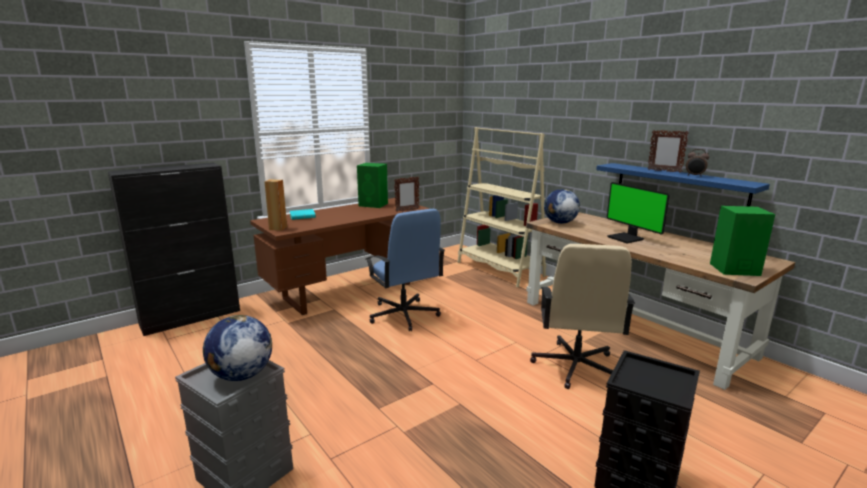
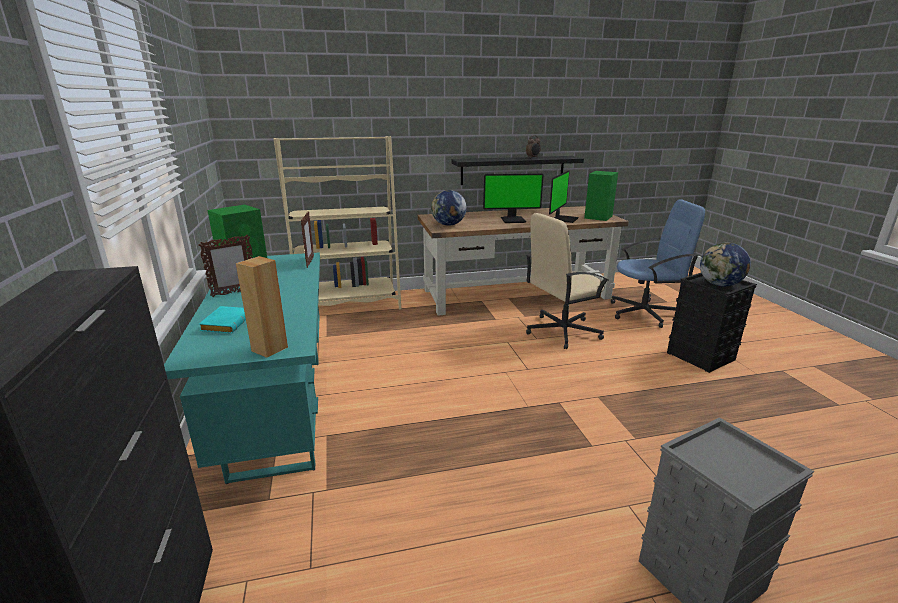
camera: 65 degrees left, 5 degrees up
globe [203,315,272,381] -> globe moved to [700,243,751,286]
brown desk [250,198,430,315] -> turquoise desk [164,252,320,484]
blue office chair [366,209,445,331] -> blue office chair moved to [611,199,705,328]
beige office chair [530,244,635,389] -> beige office chair turned 120 degrees clockwise [526,213,609,349]
blue shelf [596,163,770,207] -> black shelf [452,156,584,185]
picture frame [648,130,689,173] -> picture frame moved to [198,235,253,297]
none -> monitor [549,170,579,223]

